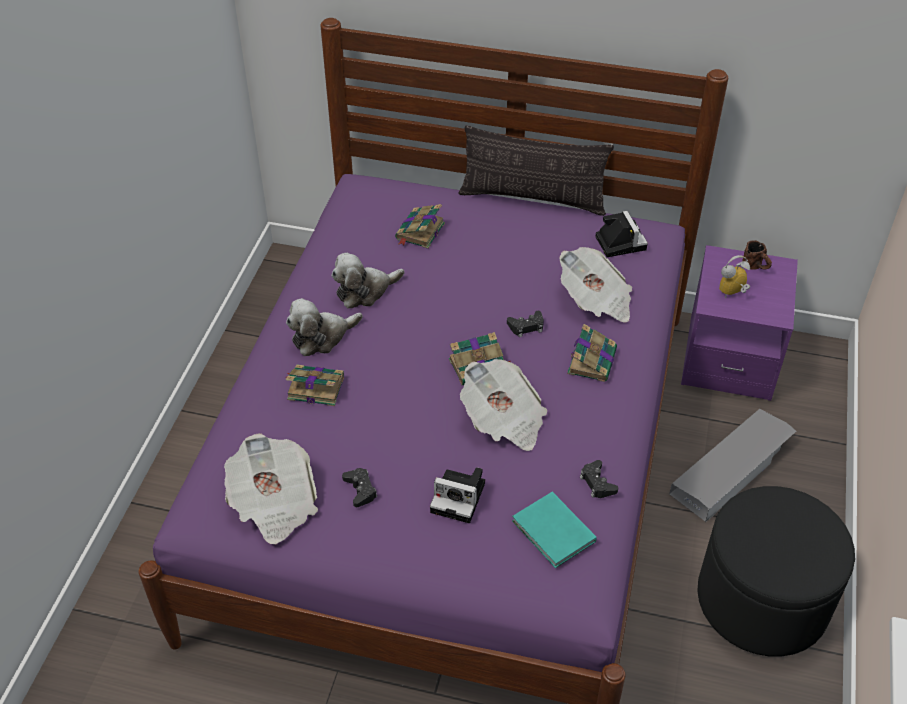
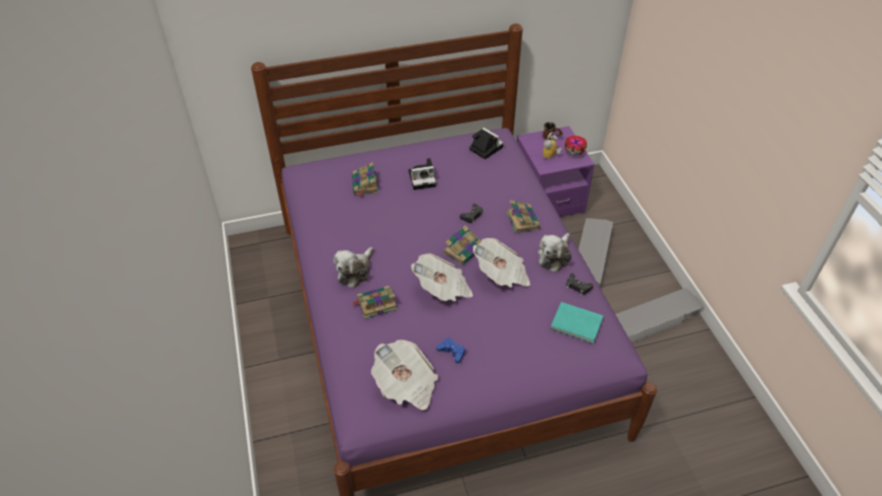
camera: 30 degrees left, 0 degrees up
plush toy [331,253,404,309] -> plush toy moved to [538,233,572,273]
black game controller [342,468,377,507] -> blue game controller [437,338,465,363]
camera [430,467,485,523] -> camera moved to [409,158,436,190]
pillow [458,125,614,216] -> none
newspaper [559,247,632,323] -> newspaper moved to [411,253,473,301]
black ottoman [697,486,855,656] -> grey storage box [615,288,705,343]
none -> bowl [565,136,587,156]

